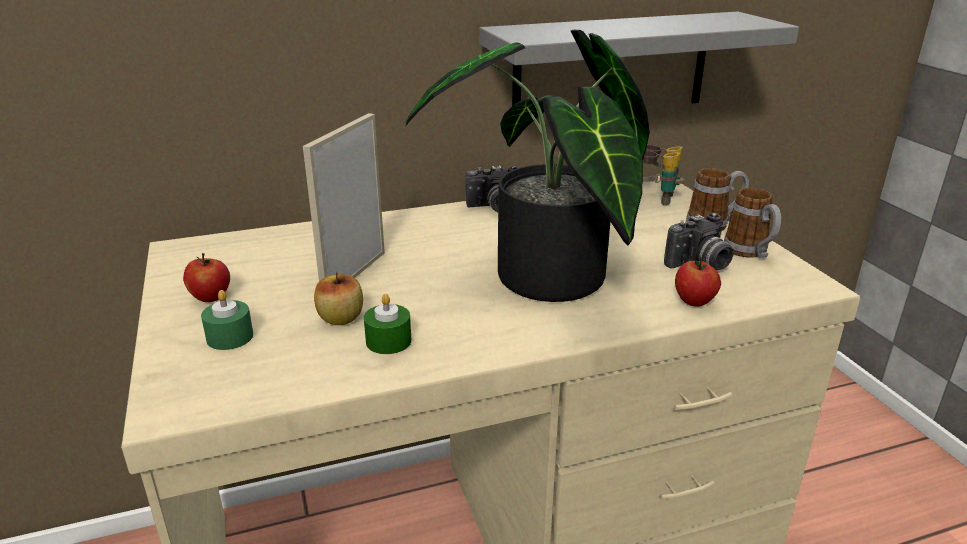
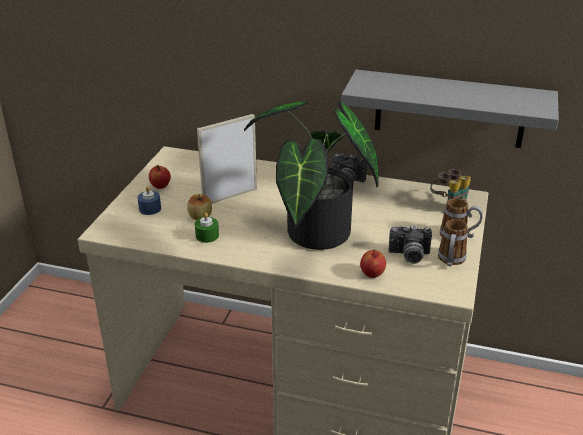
camera: 35 degrees right, 5 degrees up
green candle [201,290,253,350] -> blue candle [137,186,161,215]

